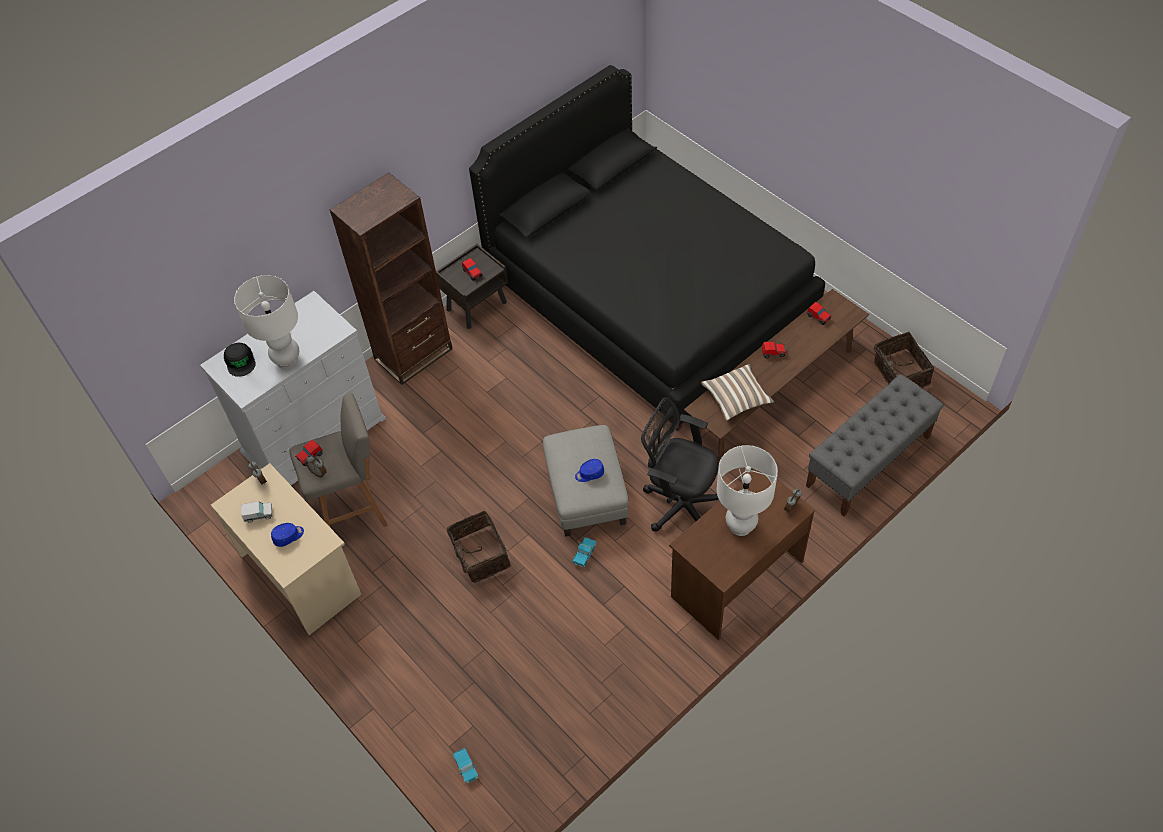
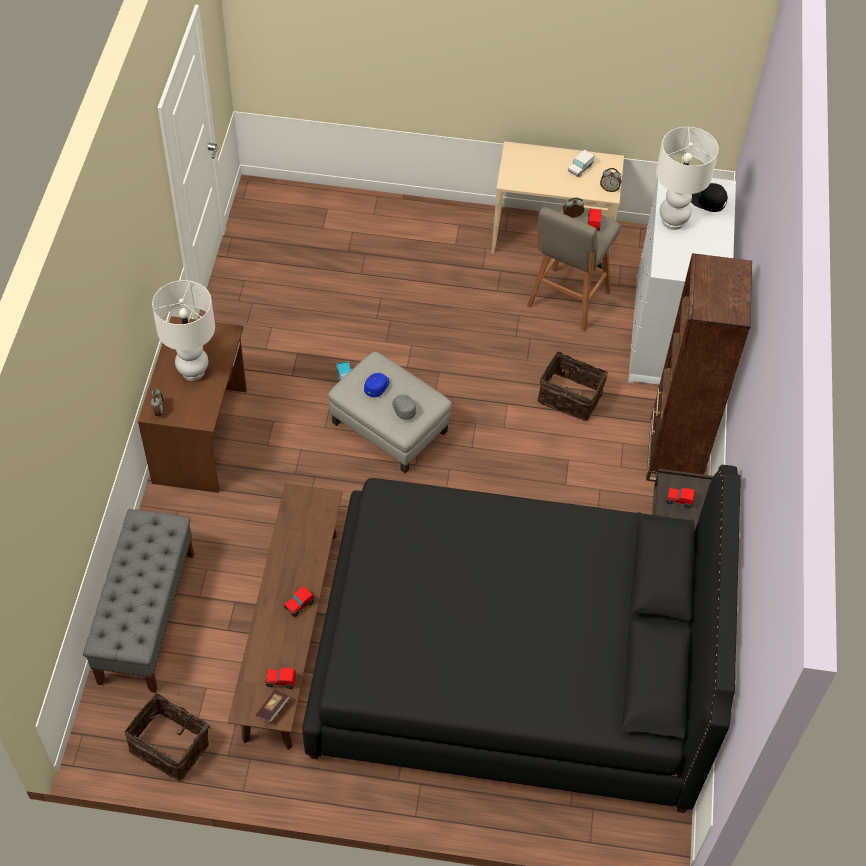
camera: 135 degrees right, 0 degrees up
blue cap [271,523,304,547] -> none
basket [447,511,511,583] -> basket moved to [537,346,608,421]
toy truck [453,748,479,784] -> none
black office chair [641,397,719,532] -> none
pillow [701,364,774,421] -> none
none -> book [256,689,290,723]
none -> grey cap [392,394,416,420]

